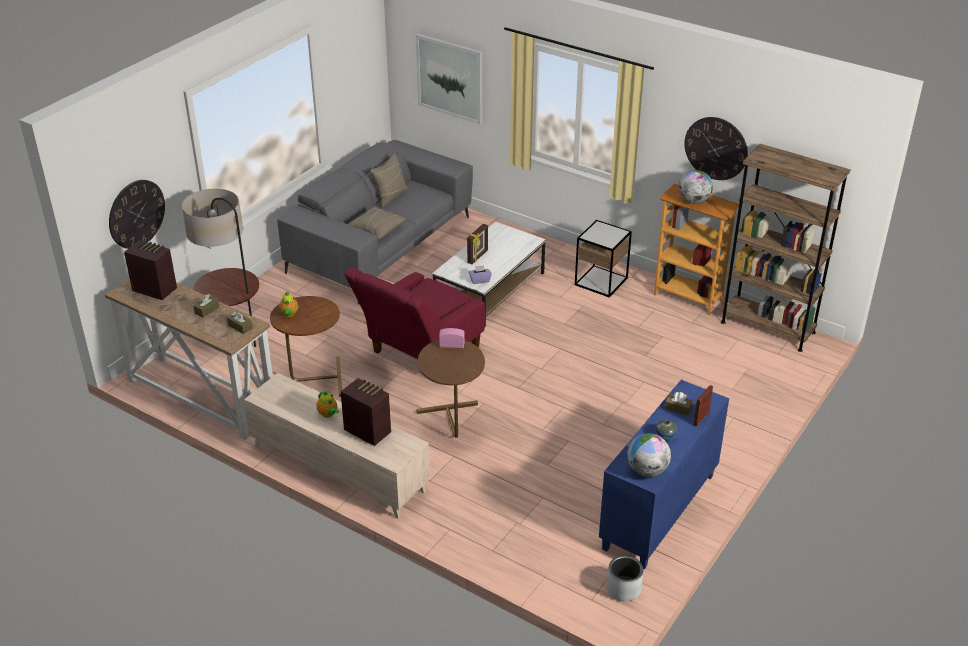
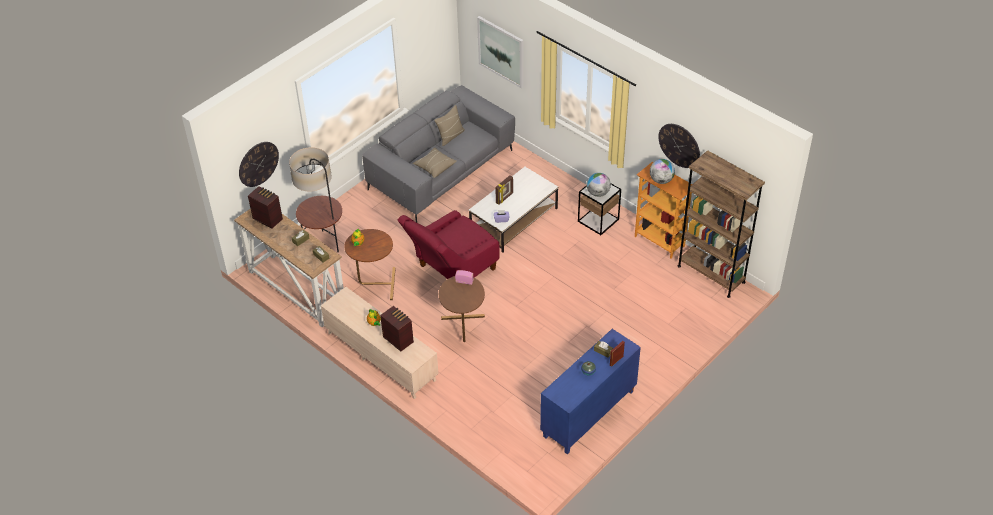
camera: 10 degrees right, 10 degrees up
grey planter [606,555,643,602] -> none
globe [627,433,671,477] -> globe moved to [587,173,611,197]

